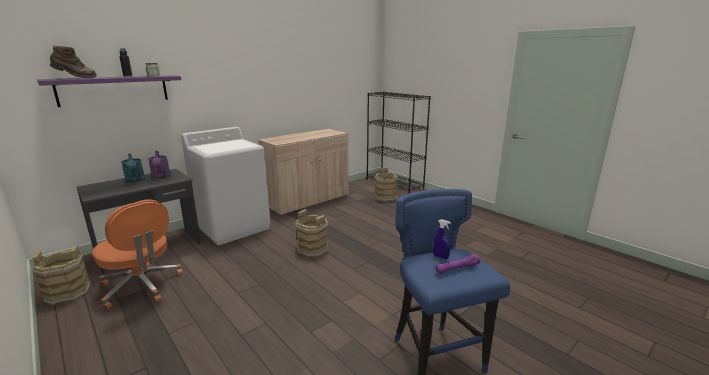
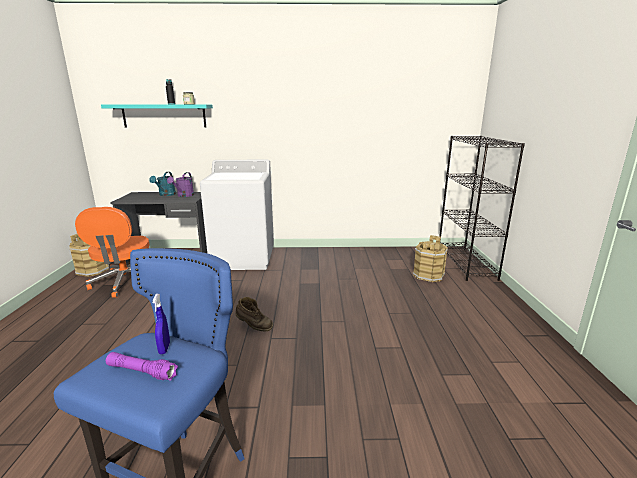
camera: 40 degrees right, 0 degrees up
purple shelf [37,75,181,107] -> turquoise shelf [101,105,213,127]
brown boot [50,45,97,78] -> brown boot moved to [235,297,273,332]
beige cabinet [258,129,349,216] -> none
brown bucket [296,209,328,258] -> none

